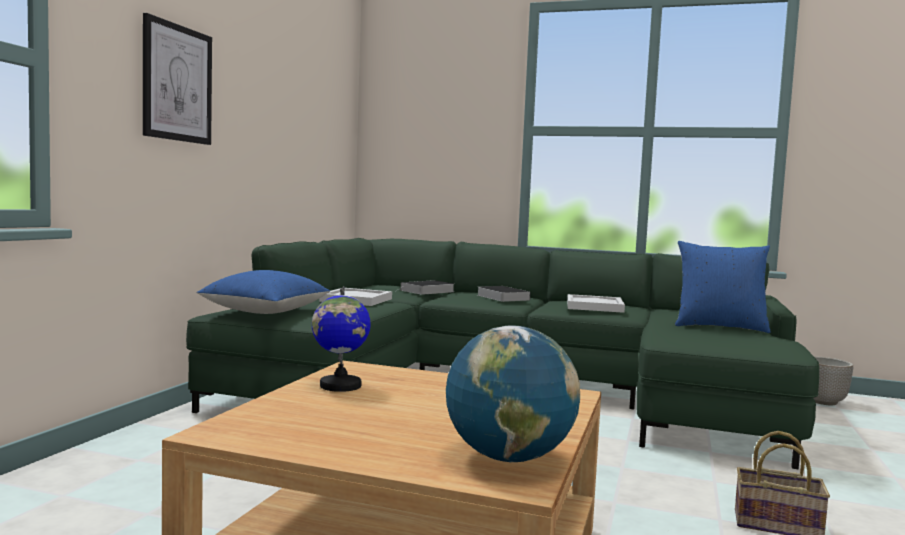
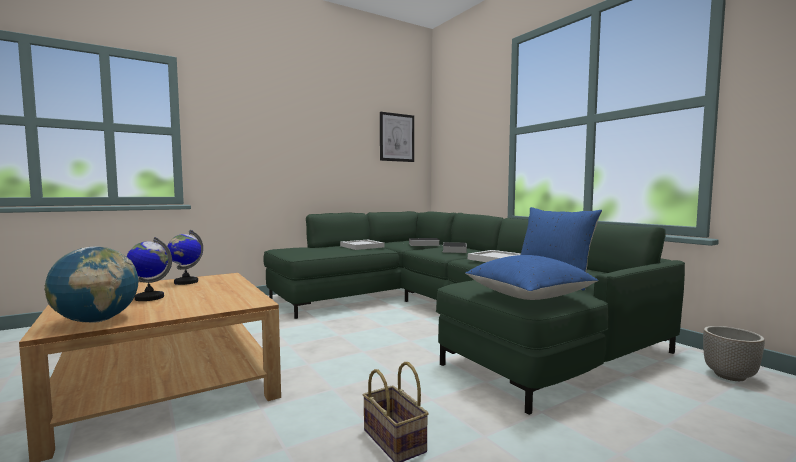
camera: 40 degrees right, 0 degrees up
picture [143,13,212,145] -> picture moved to [380,112,414,162]
blue pillow [197,270,330,314] -> blue pillow moved to [465,255,598,300]
none -> globe [127,237,172,301]

